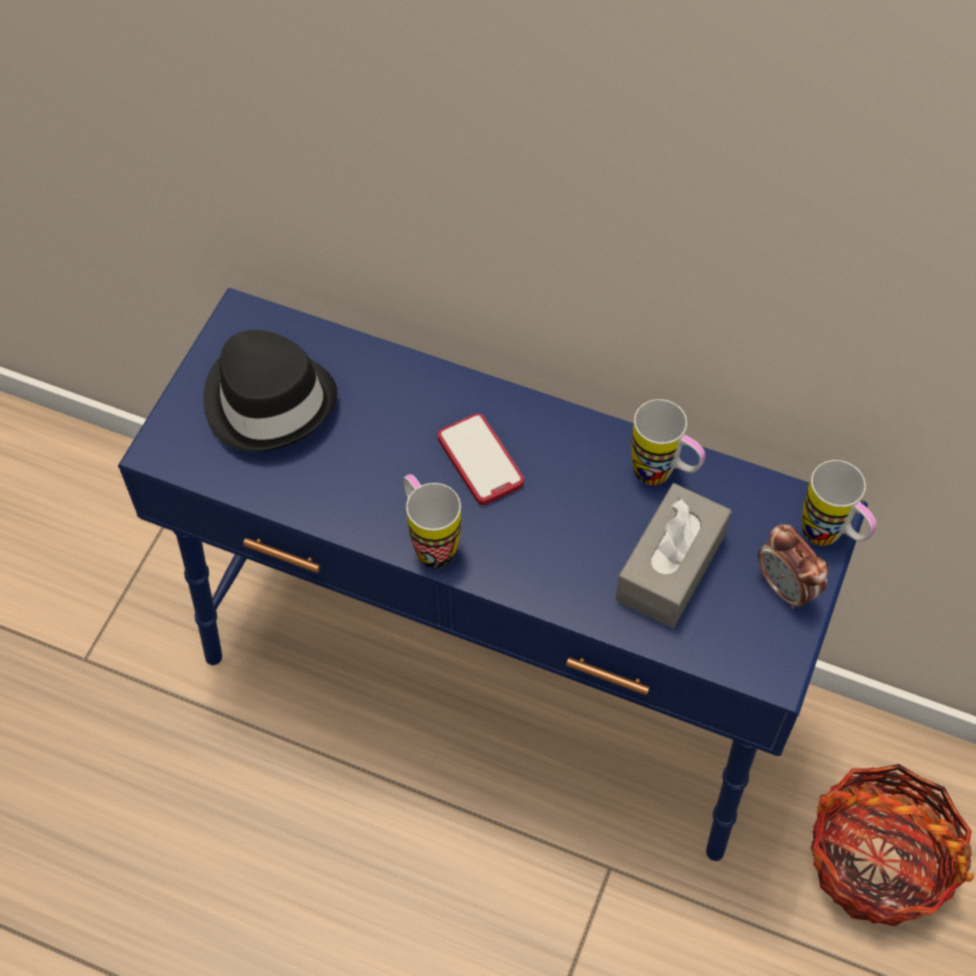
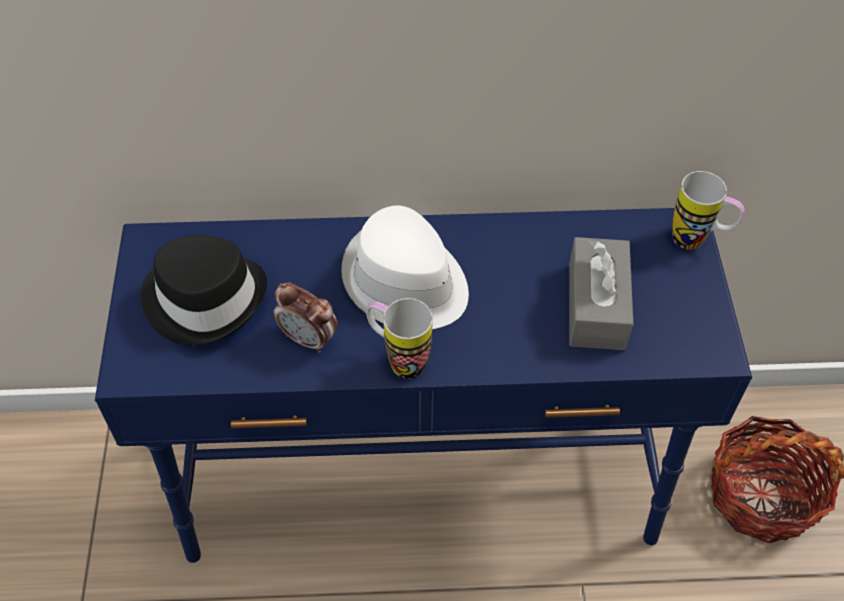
camera: 25 degrees left, 5 degrees down
phone [438,413,524,505] -> white hat [341,205,469,329]
mug [631,399,705,485] -> none
alarm clock [758,524,828,609] -> alarm clock moved to [273,282,338,353]

